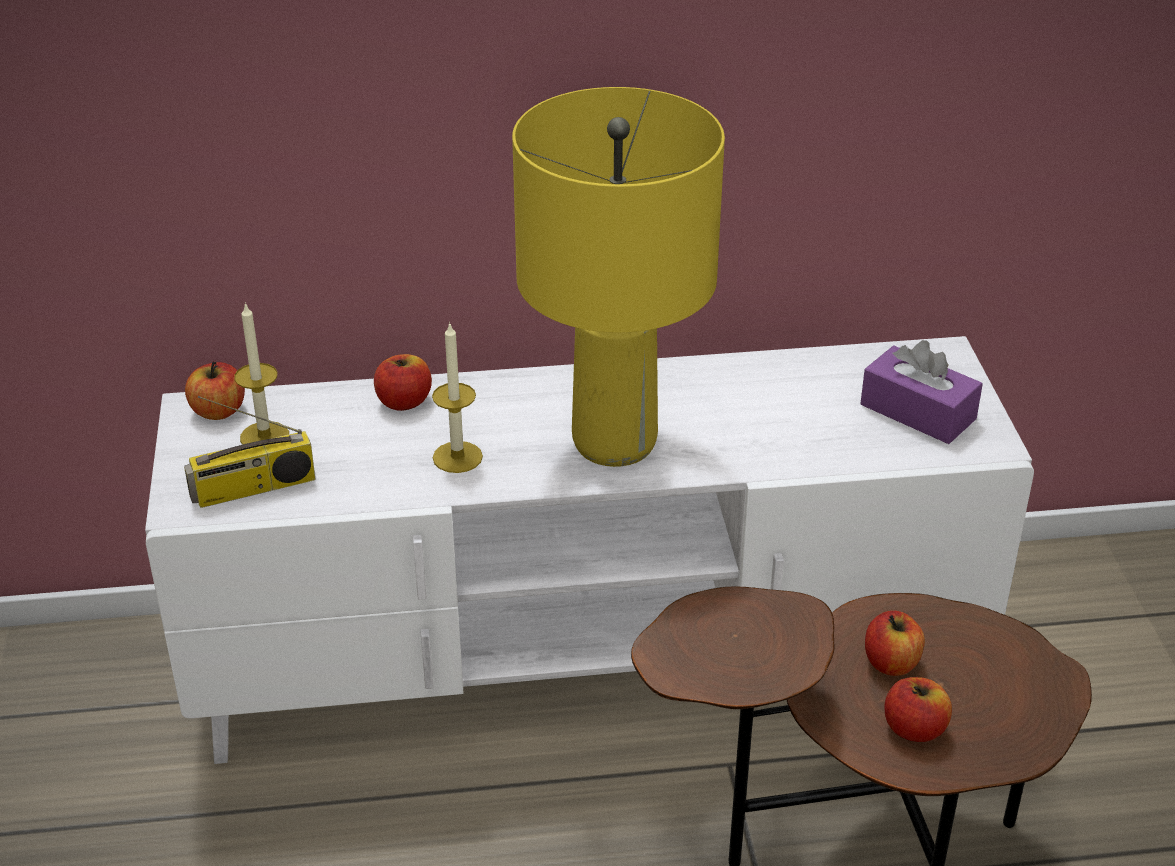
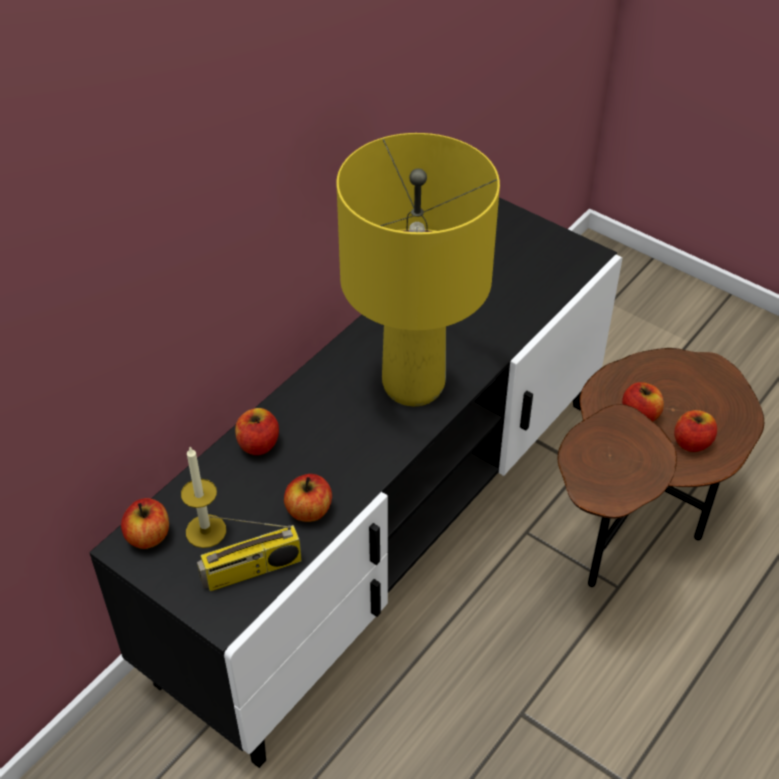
camera: 45 degrees left, 10 degrees up
white tv stand [145,336,1034,764] -> black tv stand [89,197,622,768]
radio [184,396,316,508] -> radio turned 45 degrees clockwise [197,516,302,591]
candle [432,322,483,473] -> none
purple tissue box [860,340,983,444] -> none
none -> apple [284,474,332,522]

